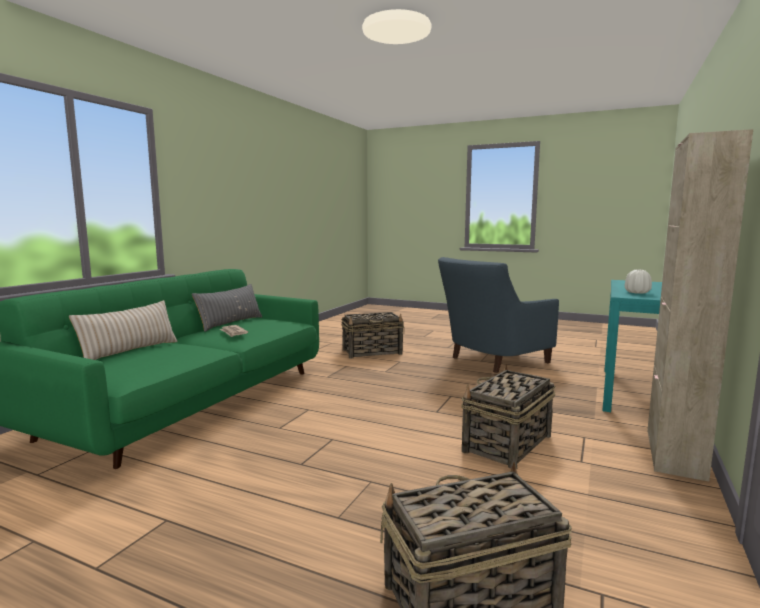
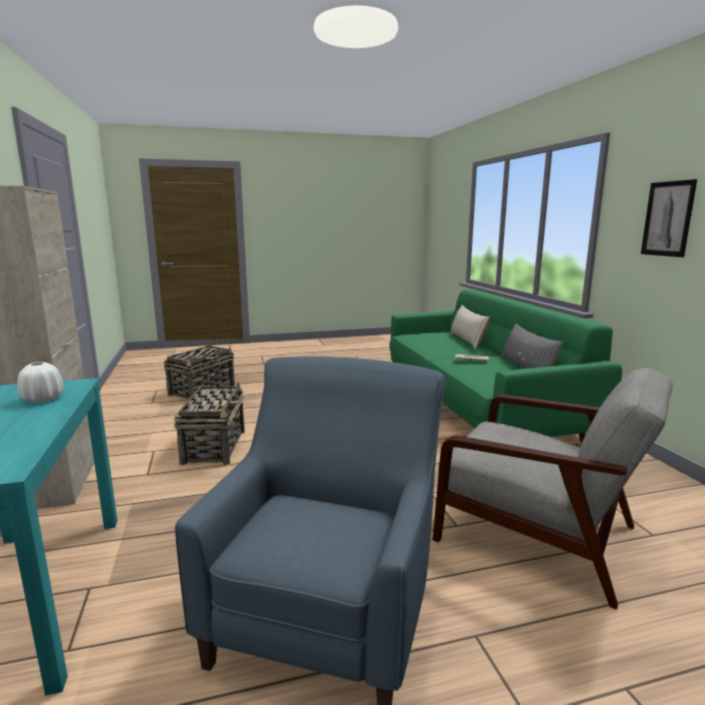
camera: 140 degrees right, 5 degrees up
basket [341,312,404,358] -> grey armchair [433,368,673,610]
none -> picture [641,179,697,257]

